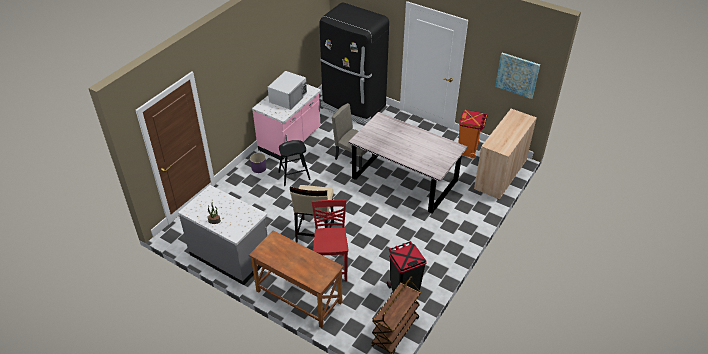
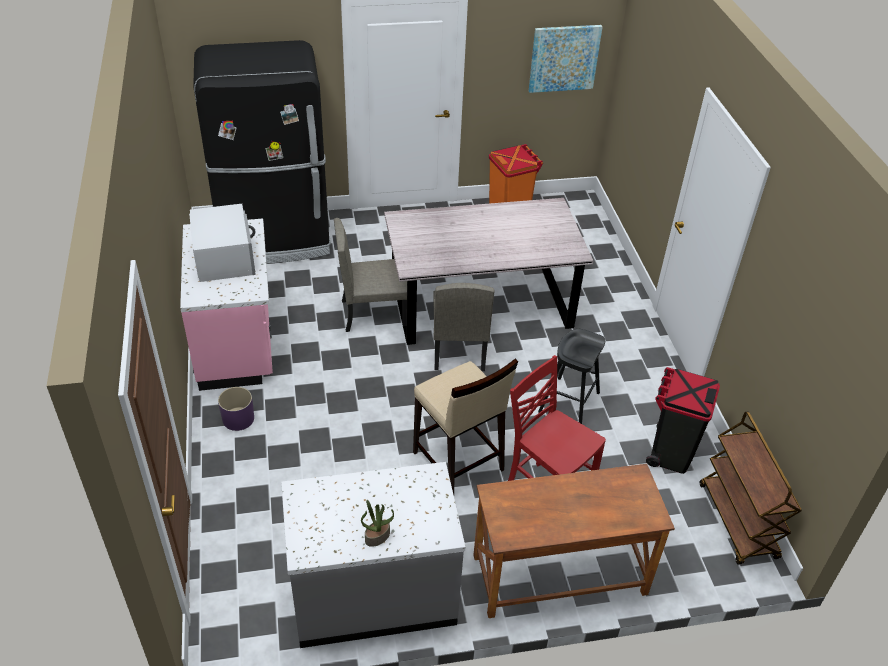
camera: 45 degrees left, 0 degrees up
black stool [278,140,311,186] -> black stool moved to [538,329,605,424]
beige cabinet [474,109,537,200] -> none
none -> beige chair [433,283,495,371]

